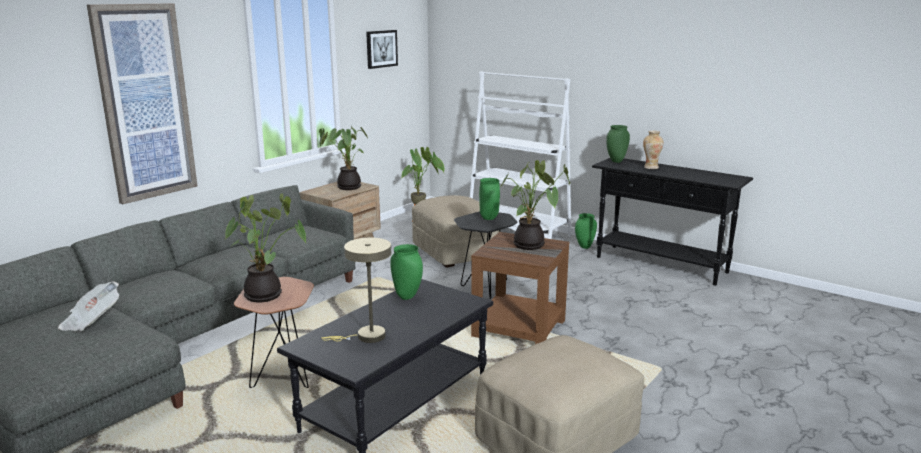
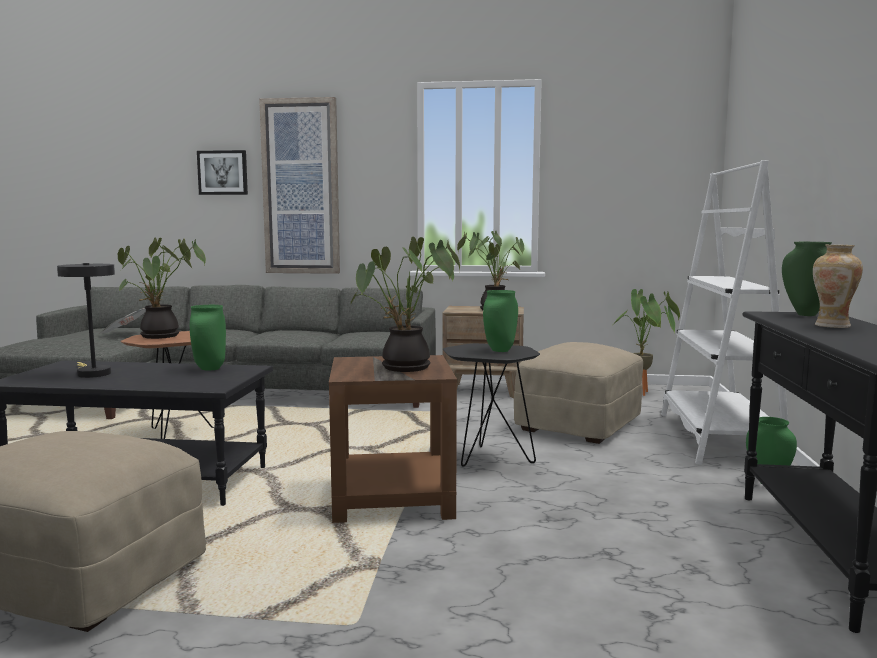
camera: 60 degrees right, 10 degrees down
beige table lamp [321,237,391,343] -> black table lamp [57,263,115,378]
picture [366,30,398,69] -> picture moved to [197,150,248,195]

